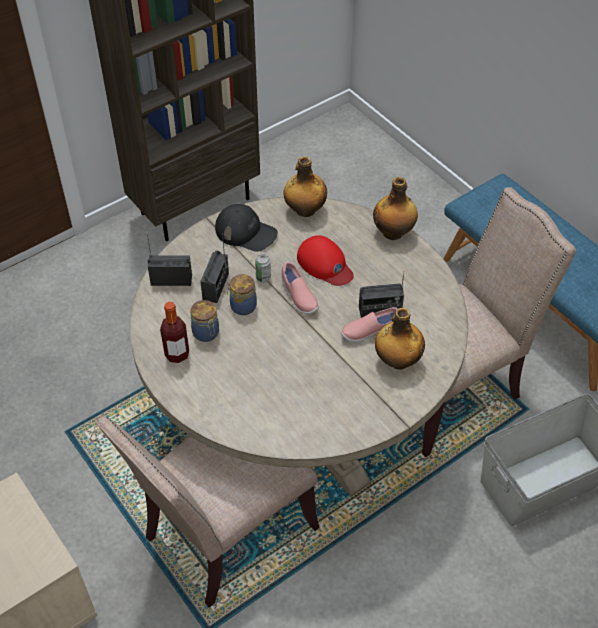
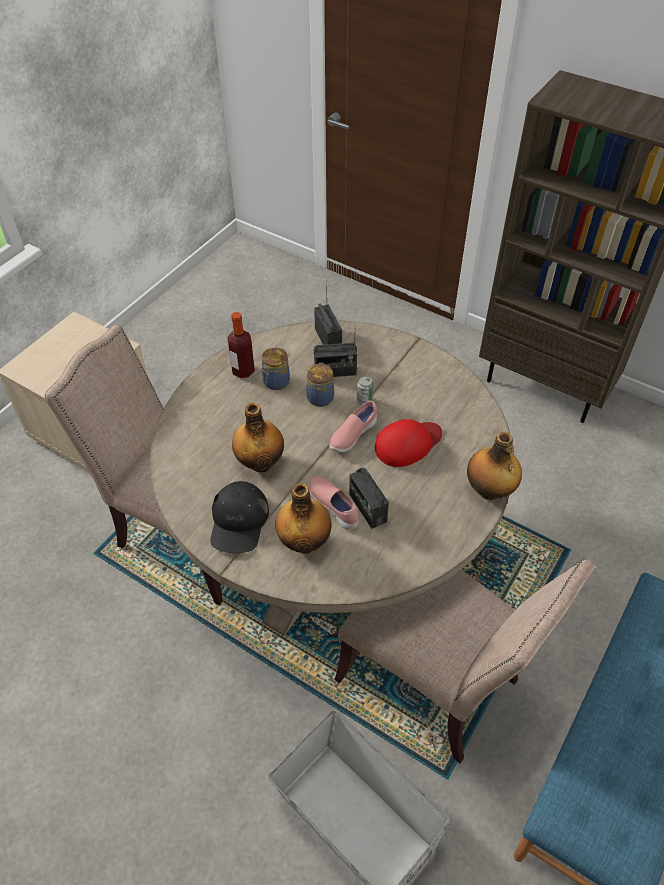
camera: 70 degrees right, 0 degrees up
black cap [215,204,278,252] -> black cap moved to [210,481,269,553]
bottle [283,156,327,217] -> bottle moved to [232,403,284,472]
red cap [297,235,354,286] -> red cap turned 150 degrees counterclockwise [375,419,442,467]

